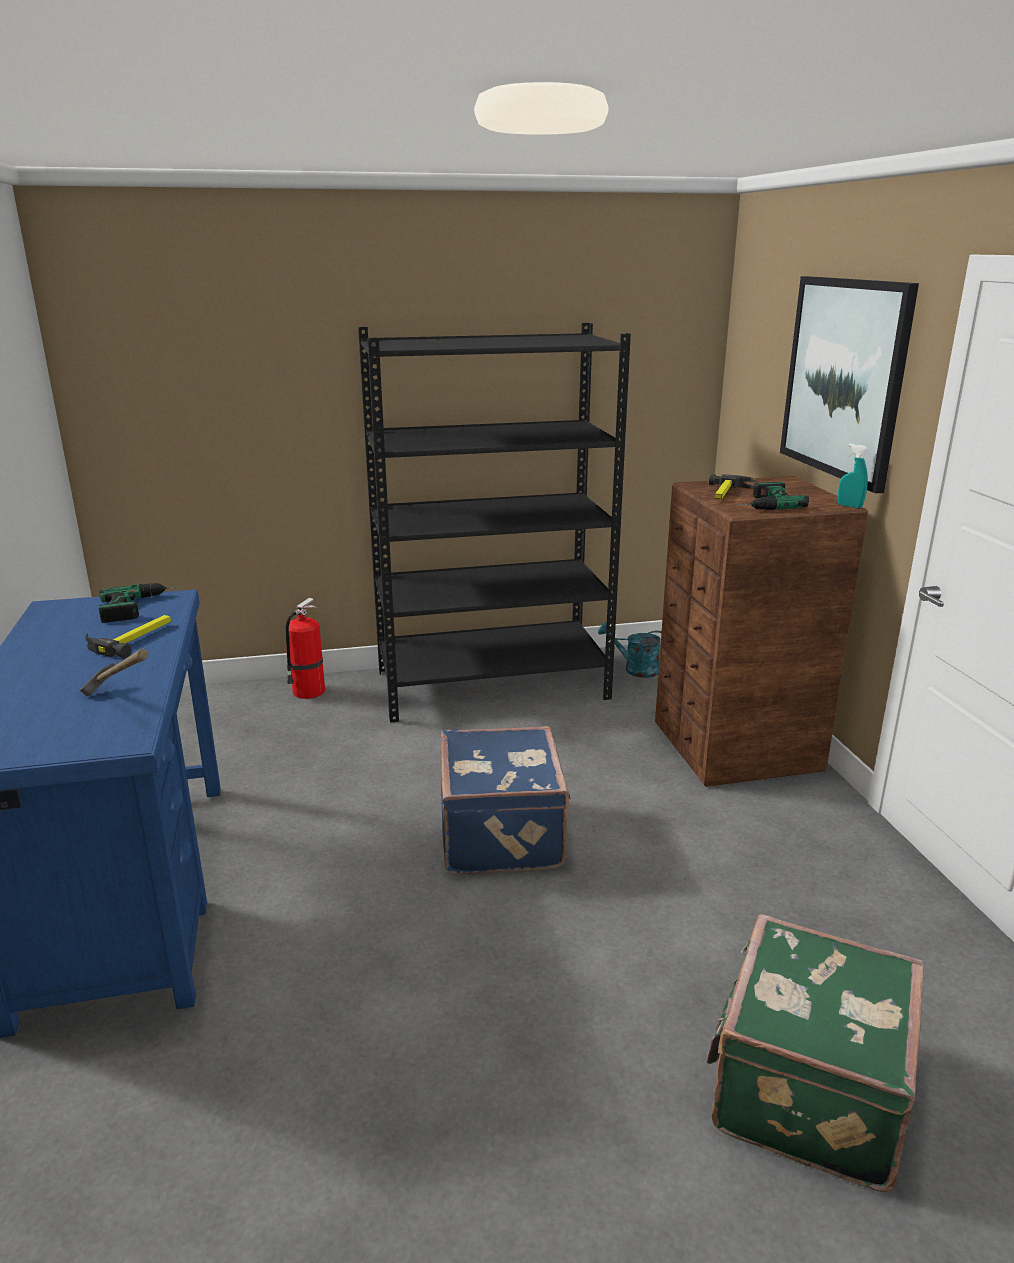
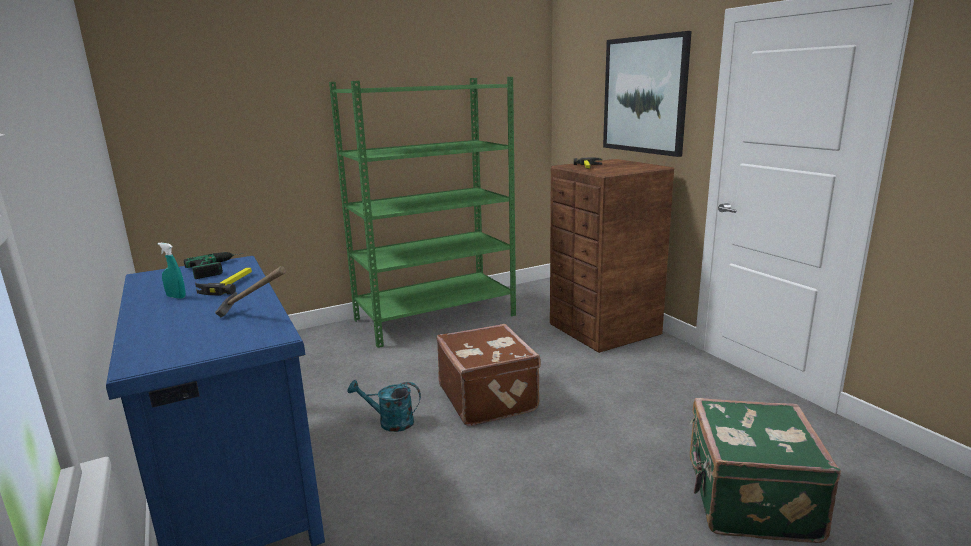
camera: 15 degrees left, 5 degrees down
fire extinguisher [286,598,325,699] -> none
black bookcase [358,323,631,723] -> green bookcase [329,77,516,348]
blue suitcase [441,726,571,874] -> brown suitcase [437,324,541,426]
turquoise watering can [598,622,662,678] -> turquoise watering can moved to [347,380,421,432]
power drill [739,482,809,510] -> none
turquoise spray bottle [838,444,868,508] -> turquoise spray bottle moved to [158,243,186,299]

